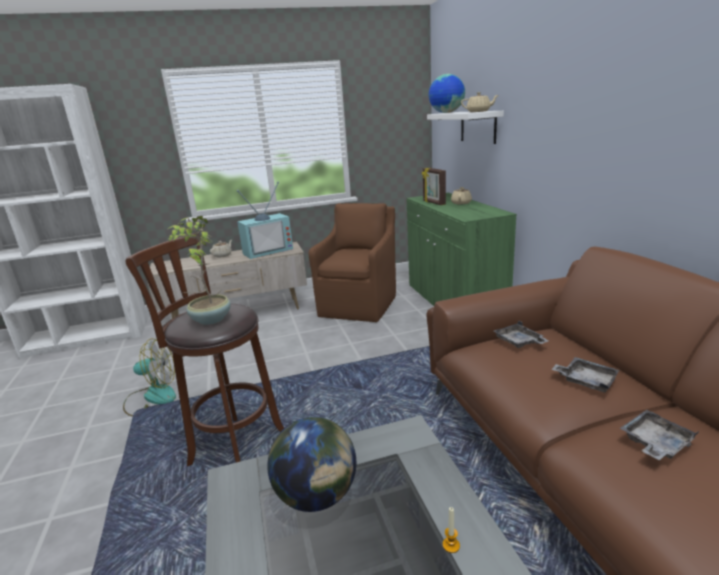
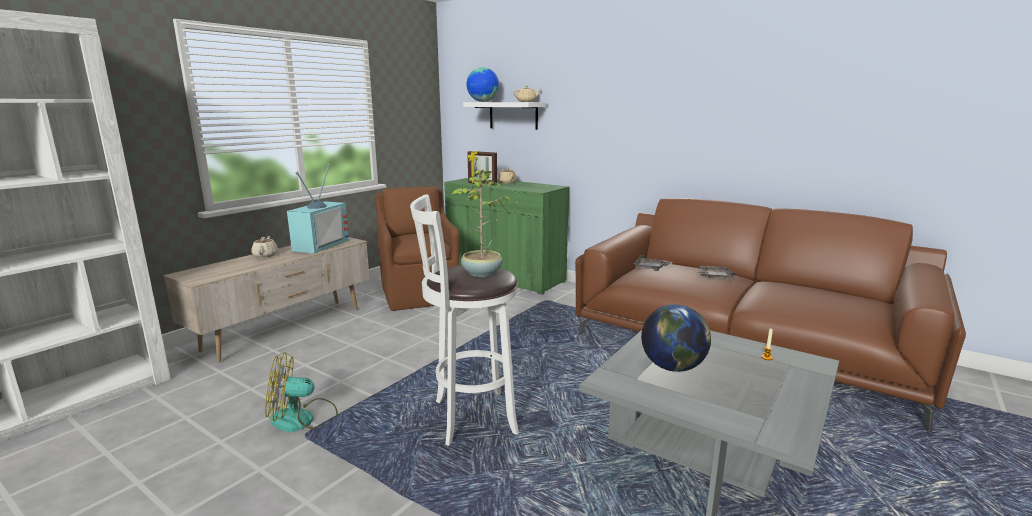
camera: 40 degrees left, 5 degrees down
fan [123,338,176,416] -> fan turned 150 degrees counterclockwise [265,352,338,432]
brown stool [126,232,284,466] -> white stool [410,194,519,446]
grey tray [620,410,699,460] -> none

